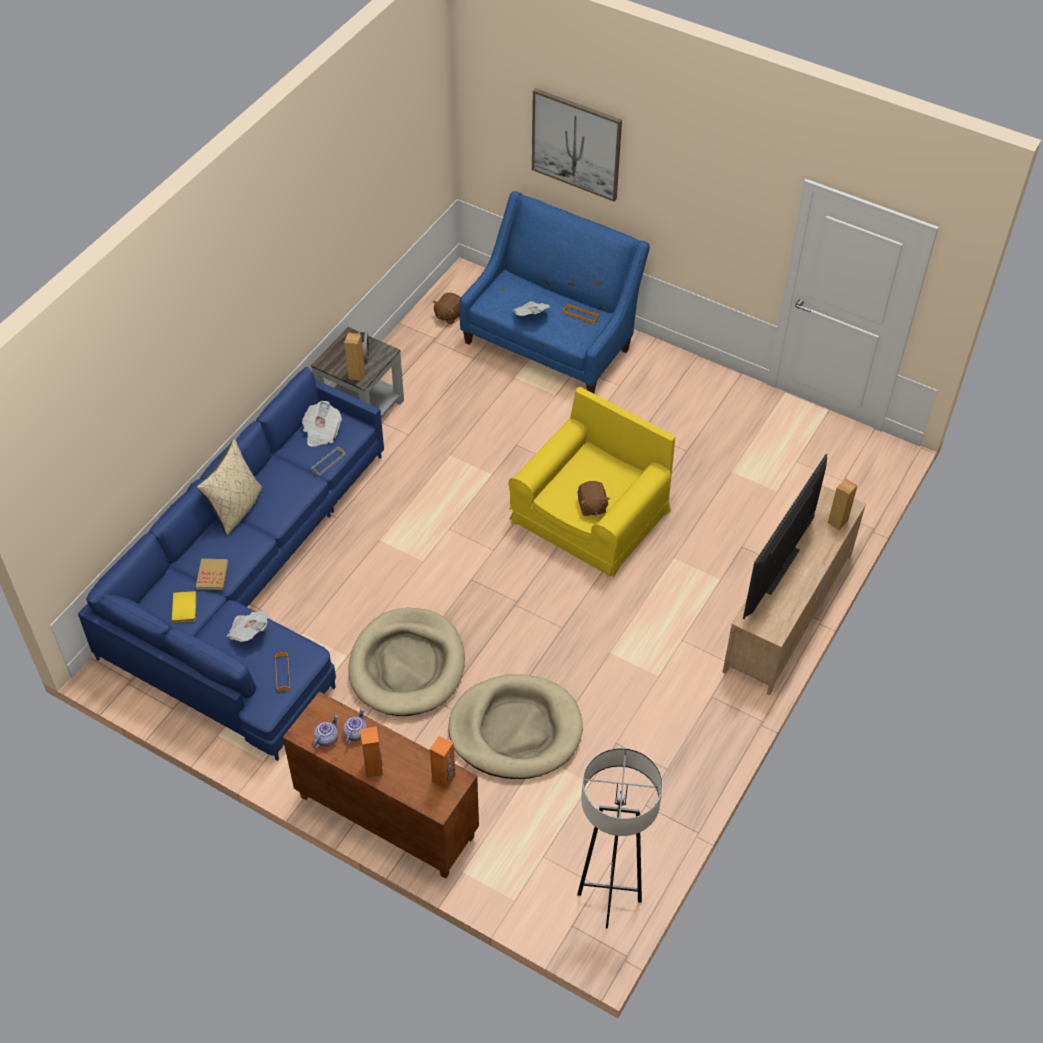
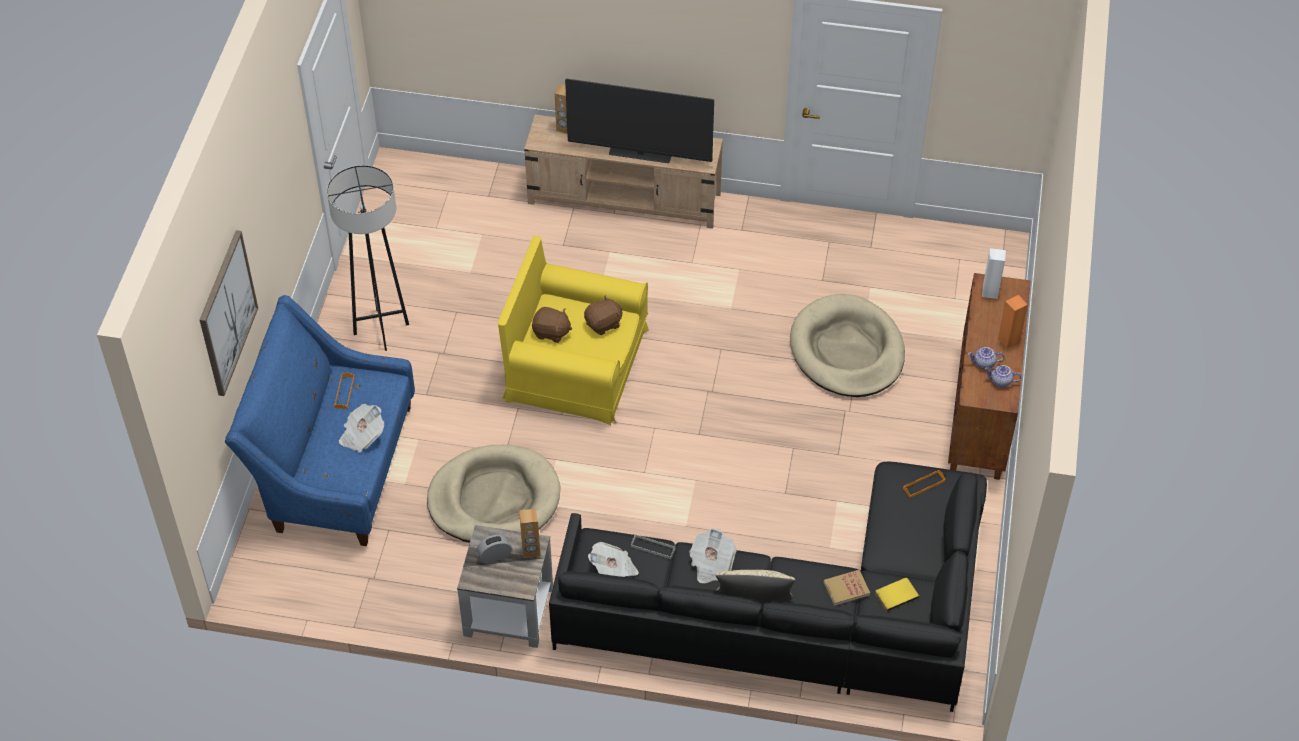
camera: 110 degrees left, 0 degrees up
blue sofa [78,367,384,761] -> black sofa [549,462,987,712]
newspaper [227,610,270,642] -> newspaper moved to [689,528,736,583]
beige dog bed [349,608,465,716] -> beige dog bed moved to [427,445,561,543]
orange speaker [430,736,456,789] -> white speaker [982,248,1006,299]
brown plush toy [433,293,461,324] -> brown plush toy moved to [532,307,572,343]
grey floor lamp [577,748,663,928] -> grey floor lamp moved to [327,165,409,351]

